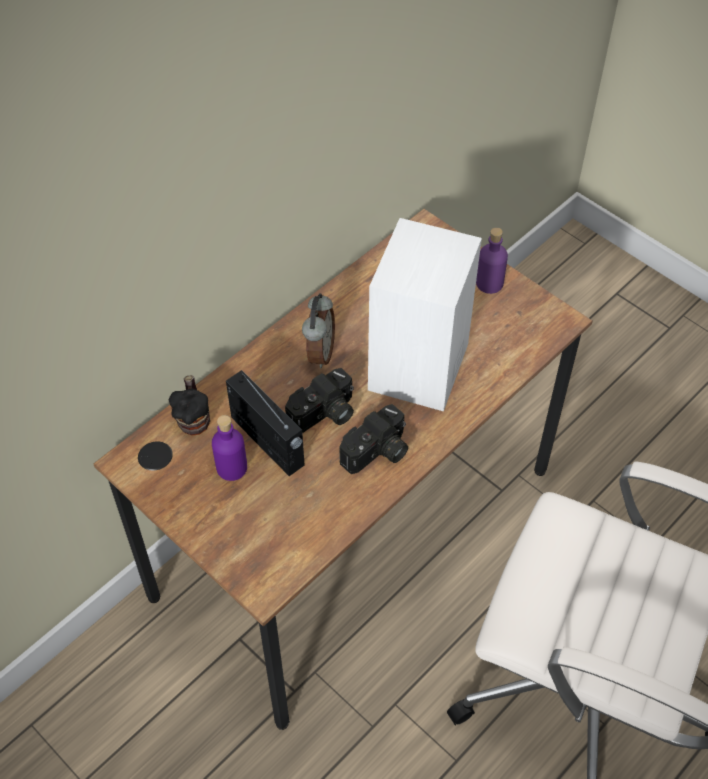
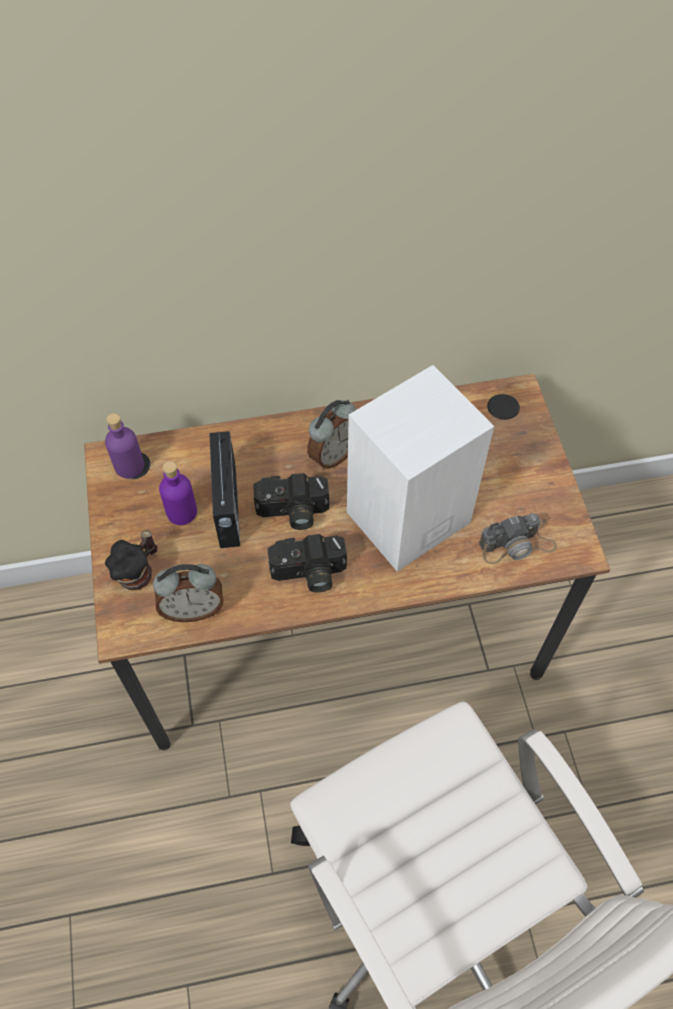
camera: 35 degrees right, 5 degrees up
mug [169,375,210,436] -> mug moved to [105,530,157,590]
purple bottle [476,227,508,294] -> purple bottle moved to [105,413,144,478]
none -> alarm clock [153,564,224,622]
none -> camera [479,513,557,564]

